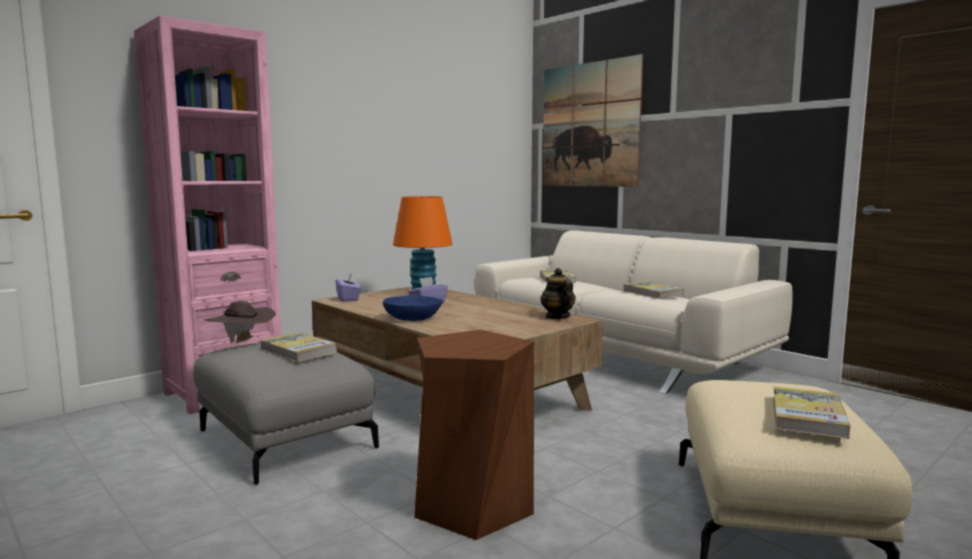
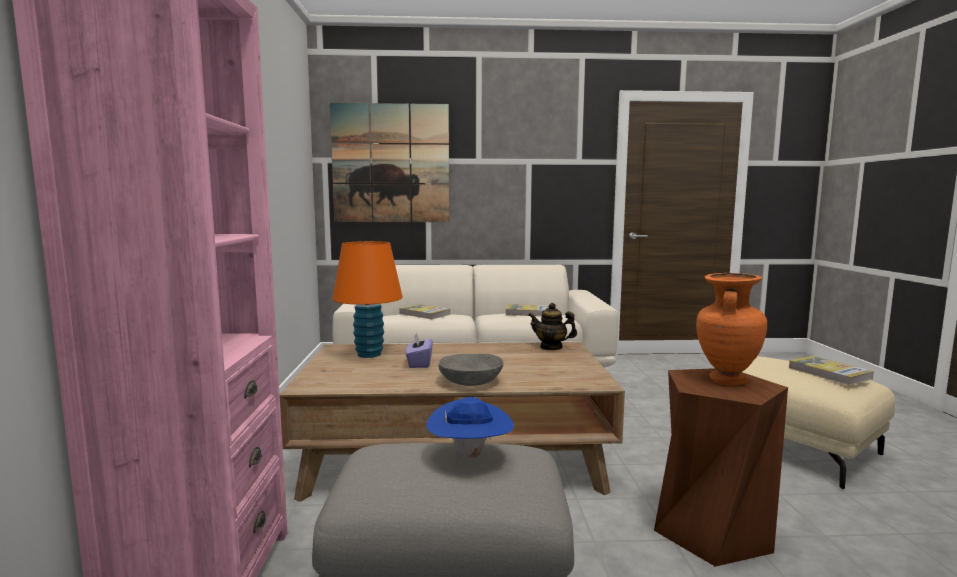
camera: 50 degrees left, 0 degrees up
brown hat [203,300,276,344] -> none
book [260,332,337,362] -> blue hat [426,397,514,461]
purple tissue box [335,273,361,302] -> none
blue bowl [383,295,443,321] -> grey bowl [439,354,504,386]
none -> orange vase [696,273,767,386]

